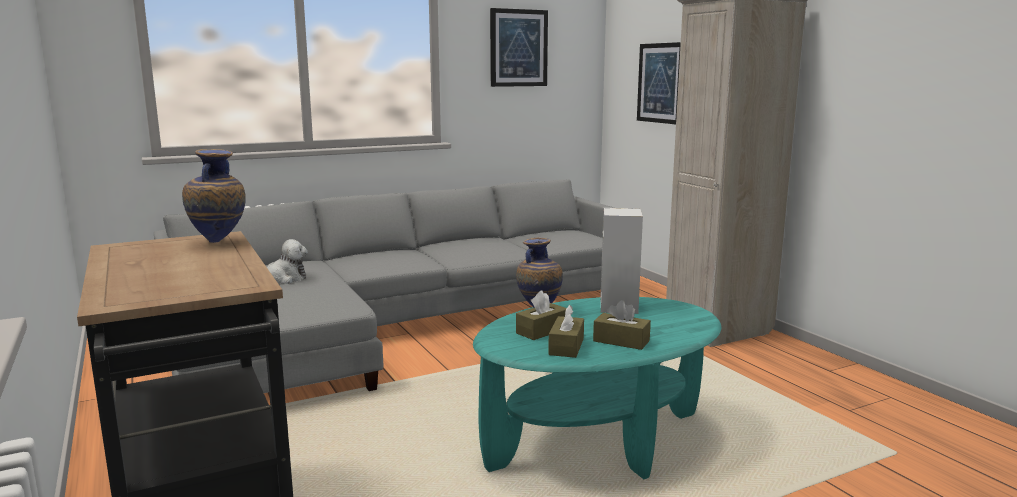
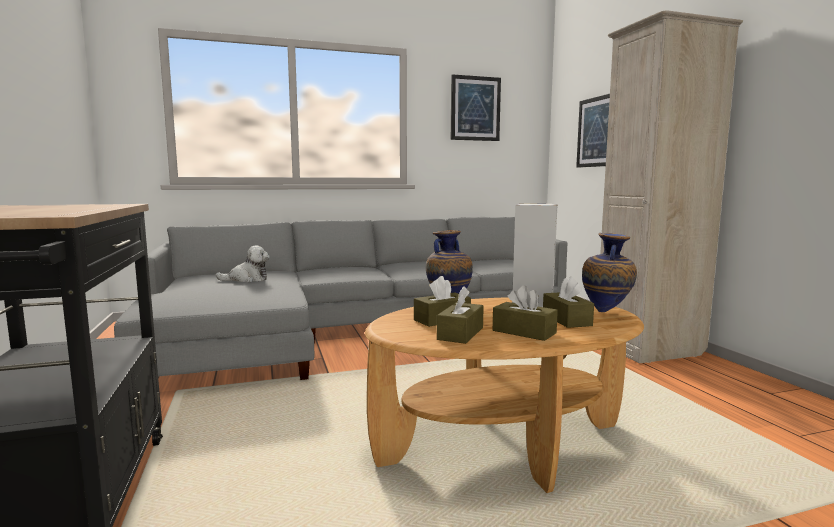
camera: 10 degrees right, 5 degrees down
vase [182,149,246,243] -> vase moved to [582,233,637,312]
turquoise coffee table [473,297,721,479] -> brown coffee table [365,297,644,493]
none -> brown tissue box [543,276,594,328]

